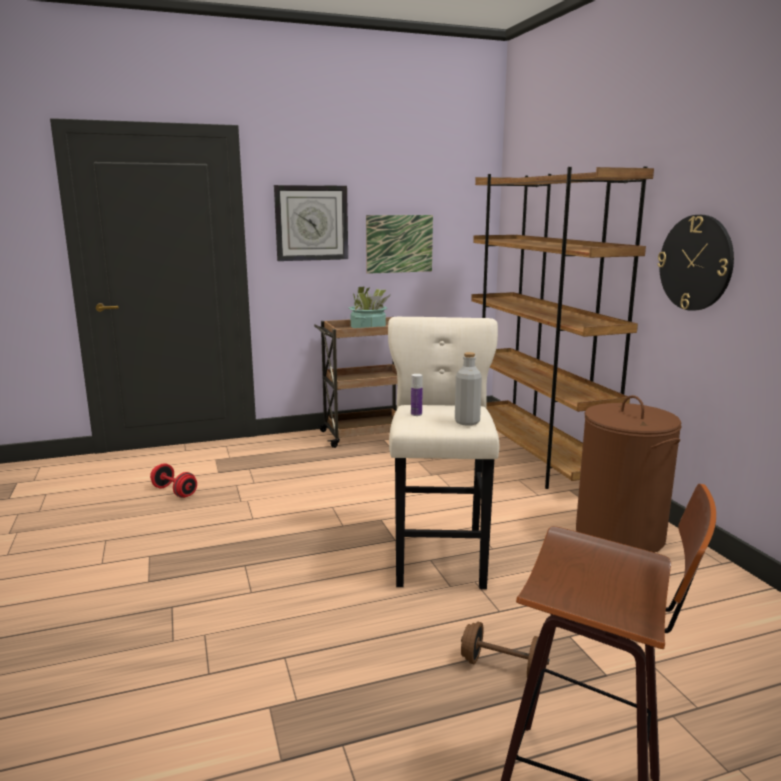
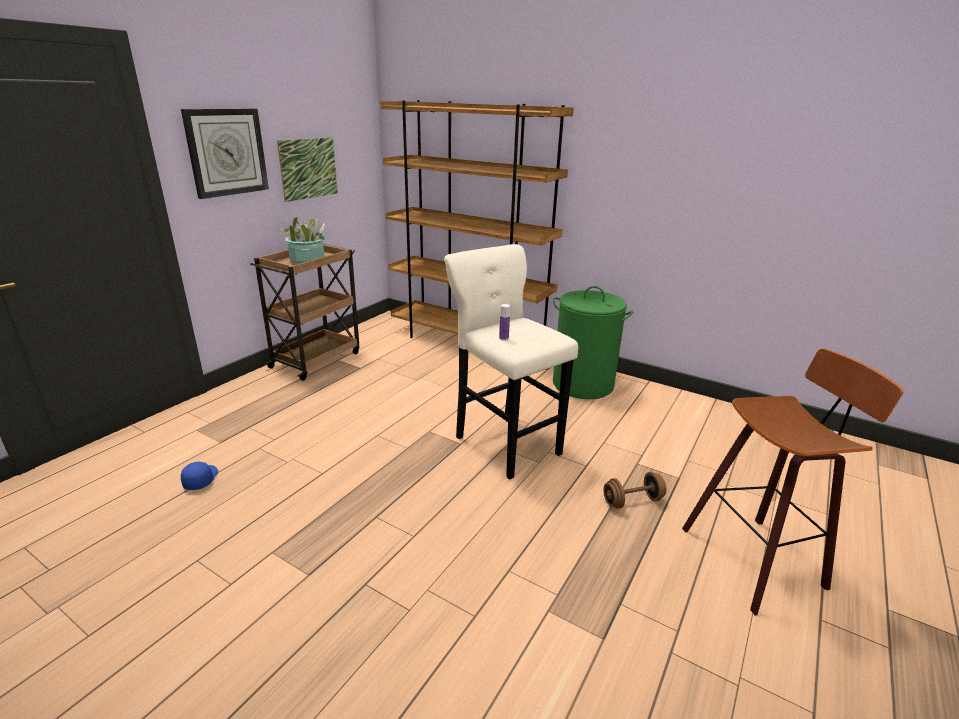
camera: 40 degrees left, 10 degrees up
red dumbbell [150,463,197,498] -> blue cap [181,462,218,490]
grey bottle [455,352,482,426] -> none
brown laundry basket [576,395,682,553] -> green laundry basket [553,286,634,399]
wall clock [657,215,734,311] -> none

